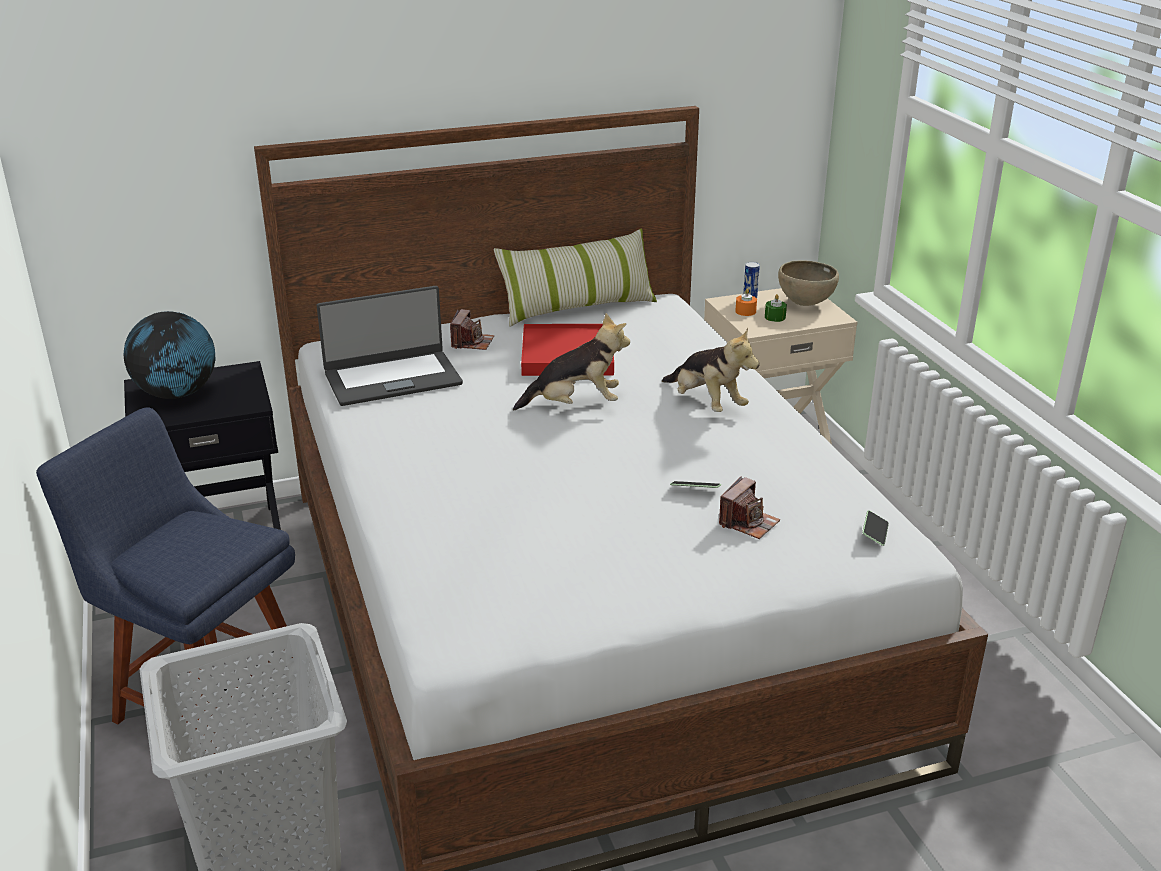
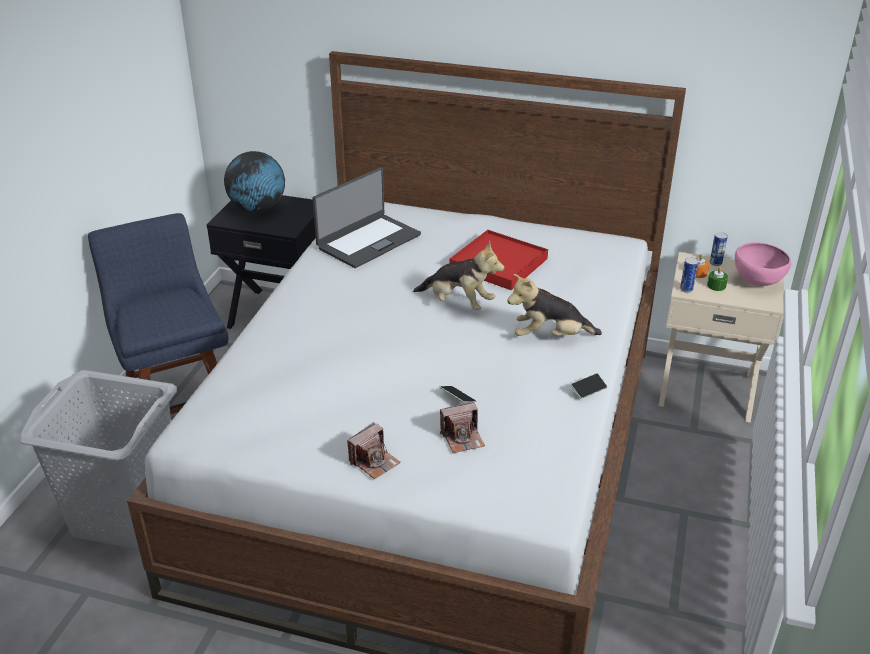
camera: 35 degrees right, 5 degrees up
laptop [317,286,463,406] -> laptop turned 60 degrees counterclockwise [313,167,421,268]
camera [450,309,494,350] -> camera moved to [347,422,401,479]
pillow [494,228,657,327] -> none
plush toy [662,328,760,412] -> plush toy turned 90 degrees clockwise [507,274,602,336]
brown bowl [778,260,839,306] -> pink bowl [735,242,791,286]
phone [862,511,889,546] -> phone moved to [571,373,607,399]
none -> can [680,257,698,293]

